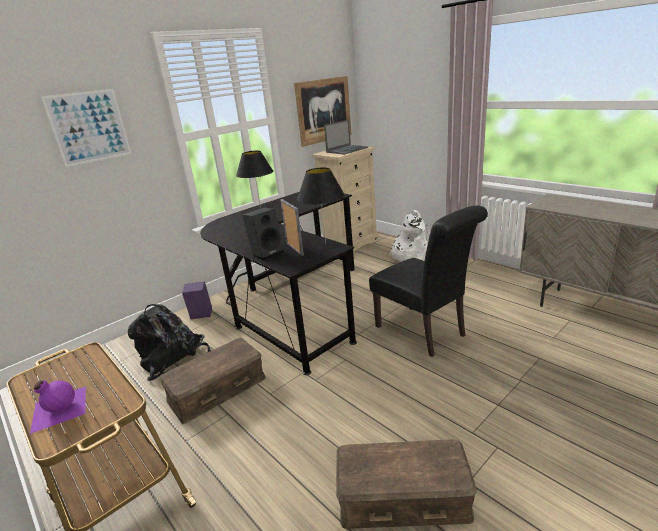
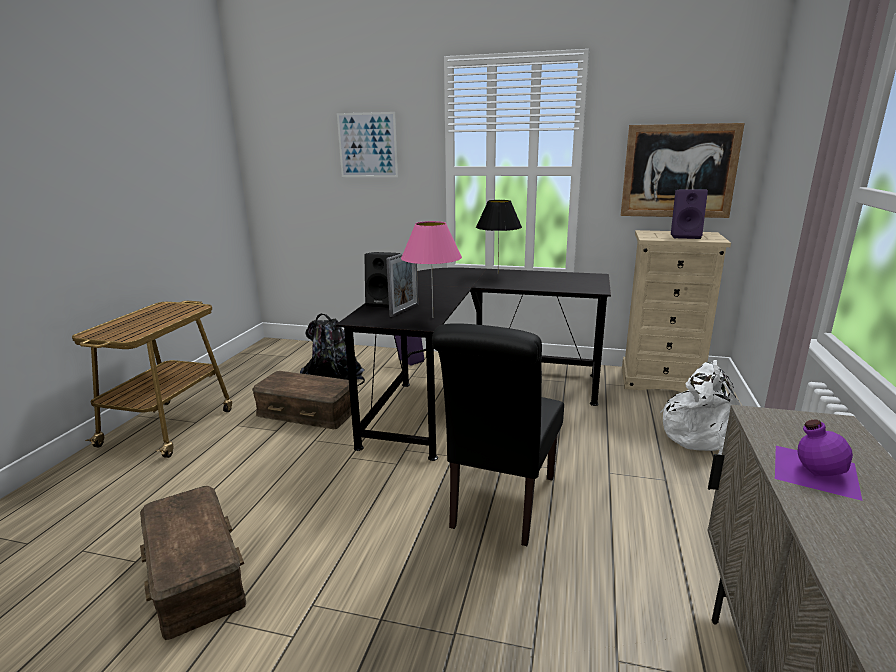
camera: 55 degrees right, 5 degrees down
purple bottle [30,380,86,434] -> purple bottle moved to [775,420,862,501]
black table lamp [297,168,345,243] -> pink table lamp [401,221,462,313]
laptop [324,120,368,155] -> purple speaker [671,189,708,239]

